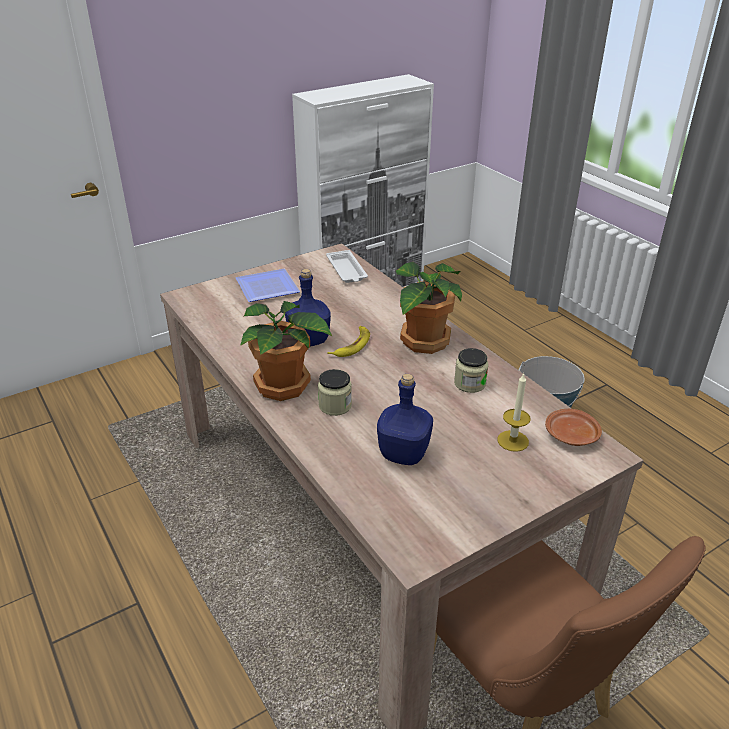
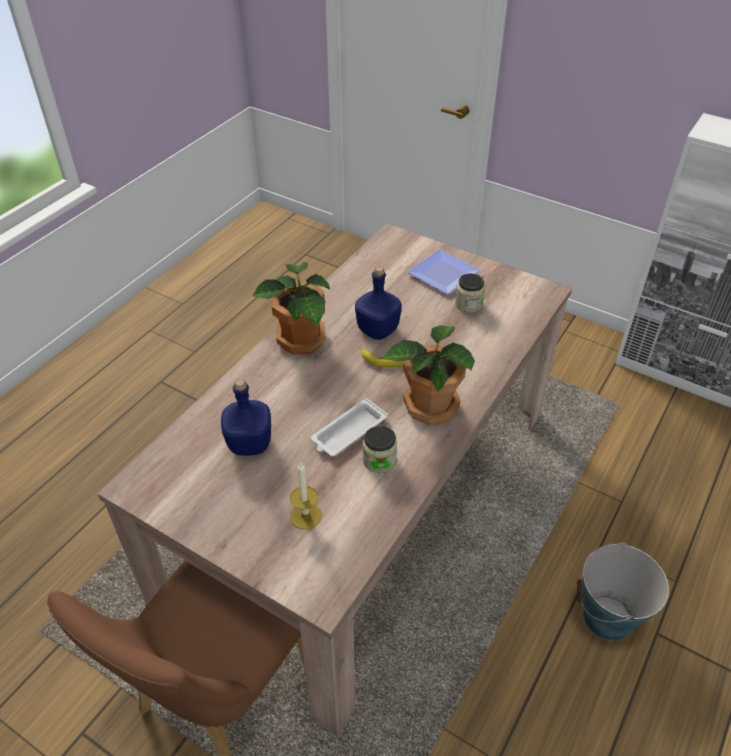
camera: 65 degrees right, 10 degrees up
jar [318,369,352,416] -> jar moved to [455,273,485,313]
white tray [326,250,368,283] -> white tray moved to [311,398,388,457]
brown plate [545,409,602,446] -> none

